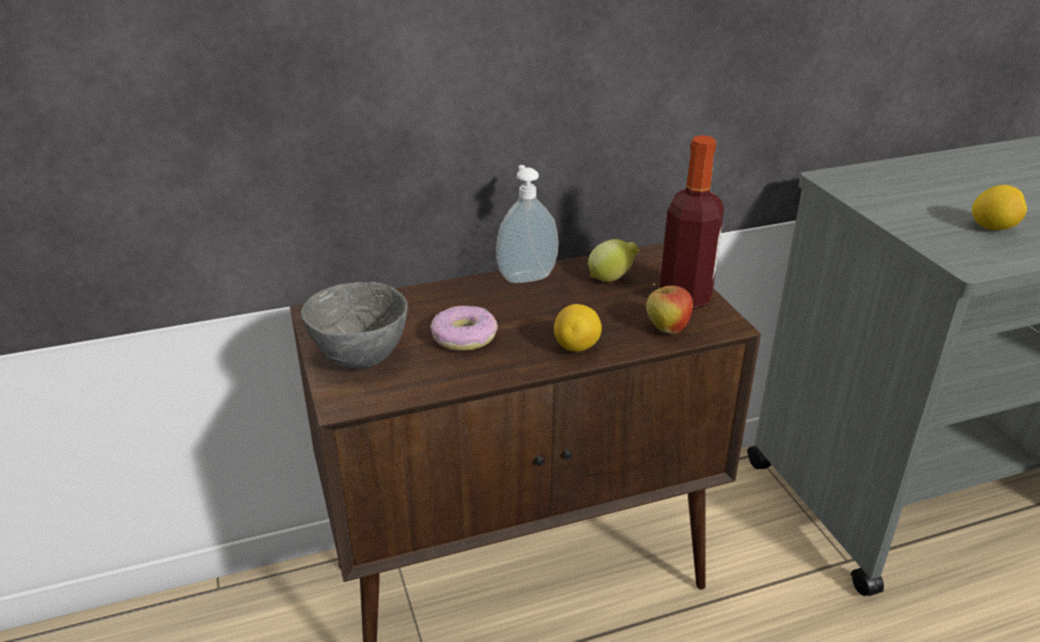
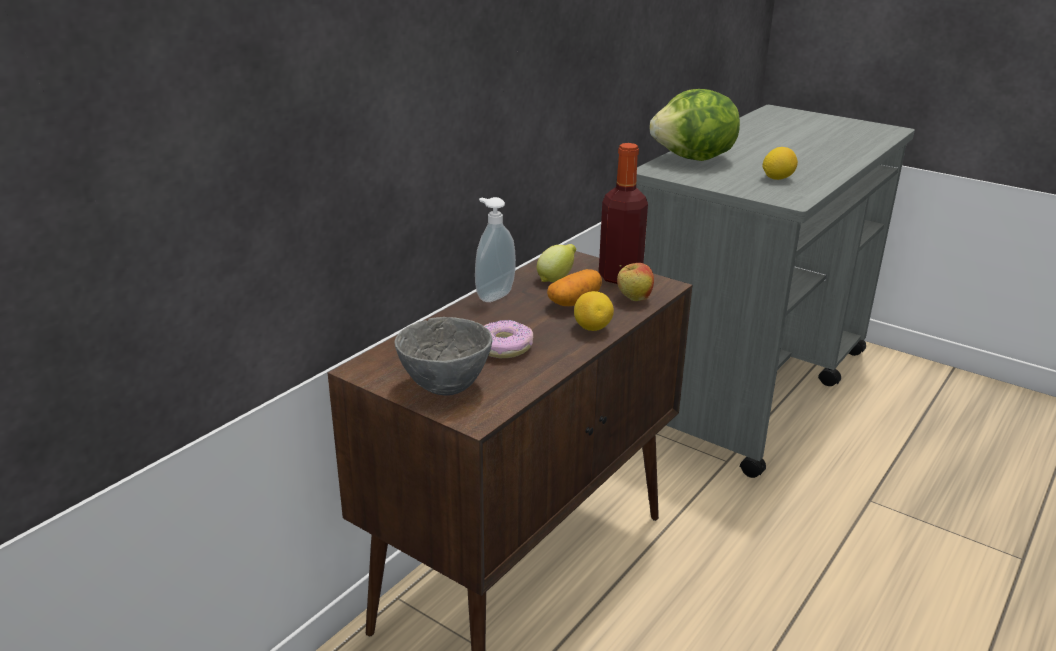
camera: 35 degrees left, 5 degrees down
none -> potato [547,269,602,306]
none -> lettuce [650,89,740,161]

